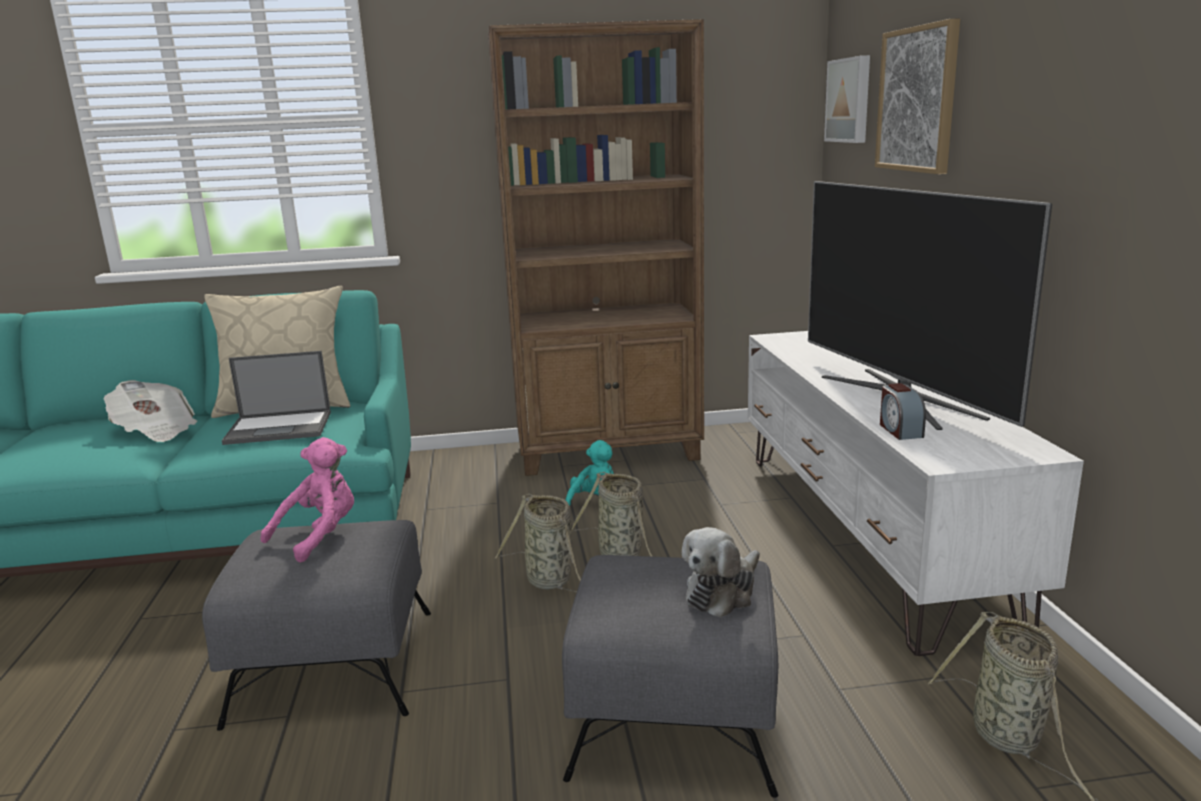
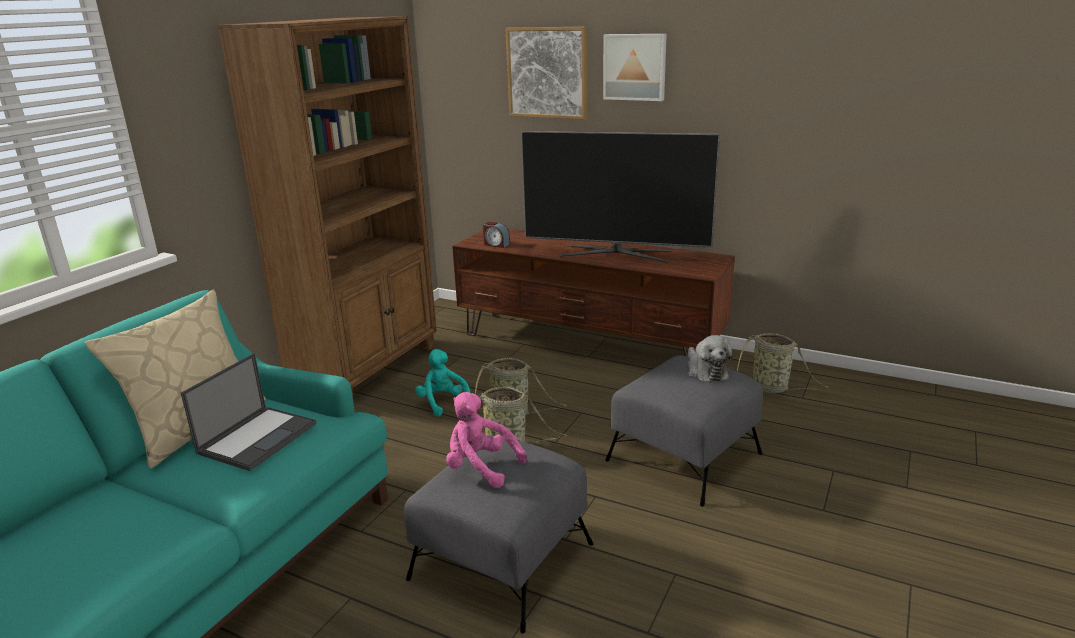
camera: 55 degrees left, 5 degrees up
newspaper [103,380,197,442] -> none
pink plush toy [261,437,354,563] -> pink plush toy turned 45 degrees counterclockwise [446,392,527,488]
white tv stand [748,331,1084,656] -> brown tv stand [452,229,735,356]
picture [824,55,870,143] -> picture moved to [603,34,667,101]
alarm clock [880,383,926,440] -> alarm clock moved to [483,222,510,248]

